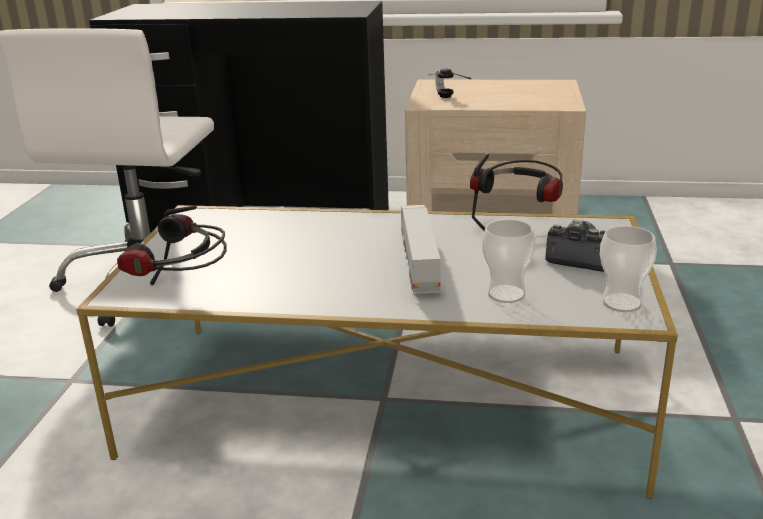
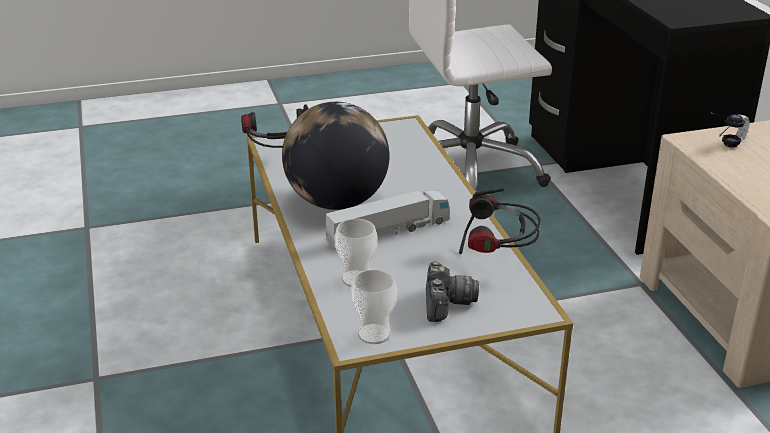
camera: 65 degrees right, 5 degrees up
none -> globe [282,102,390,210]

